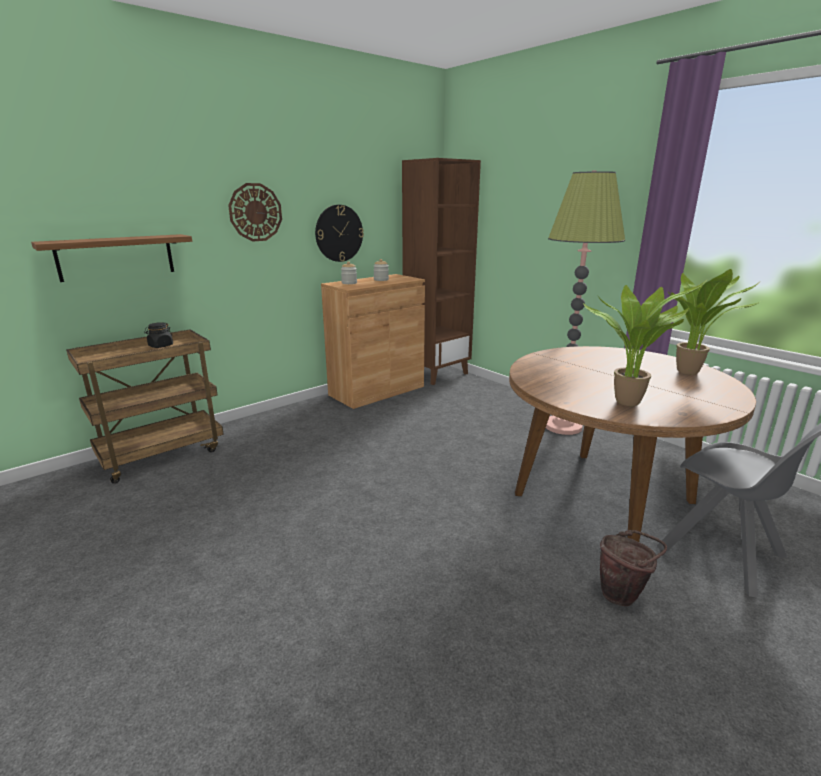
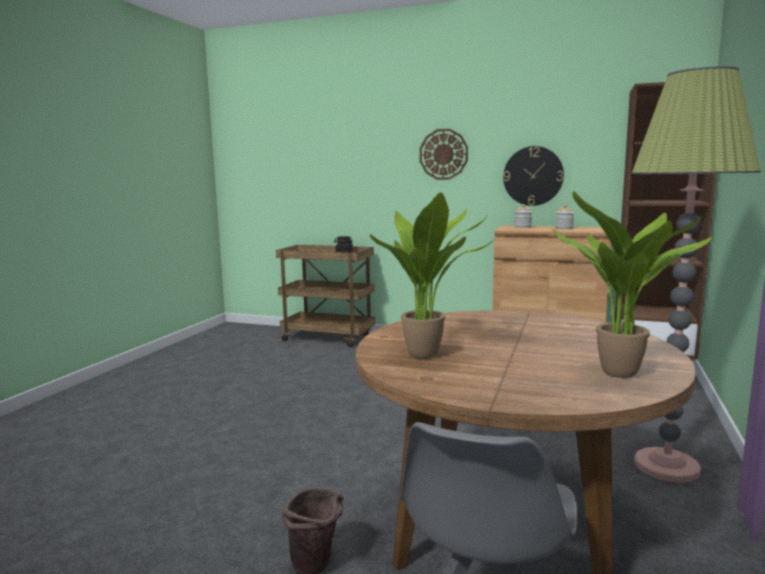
camera: 60 degrees right, 10 degrees down
shelf [31,234,192,282] -> none

